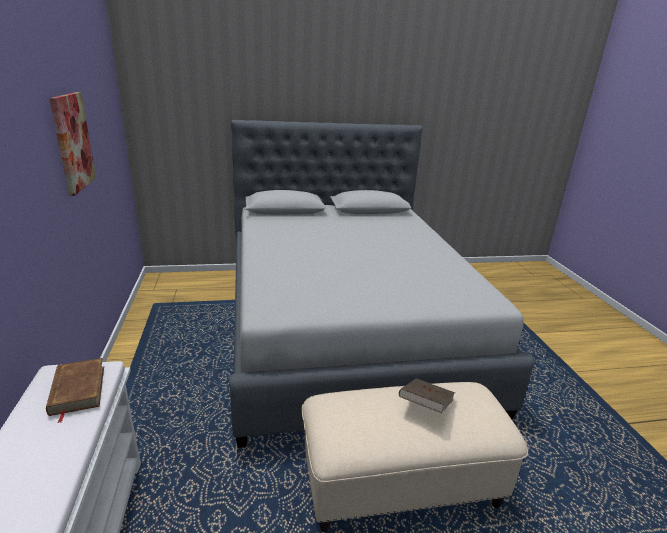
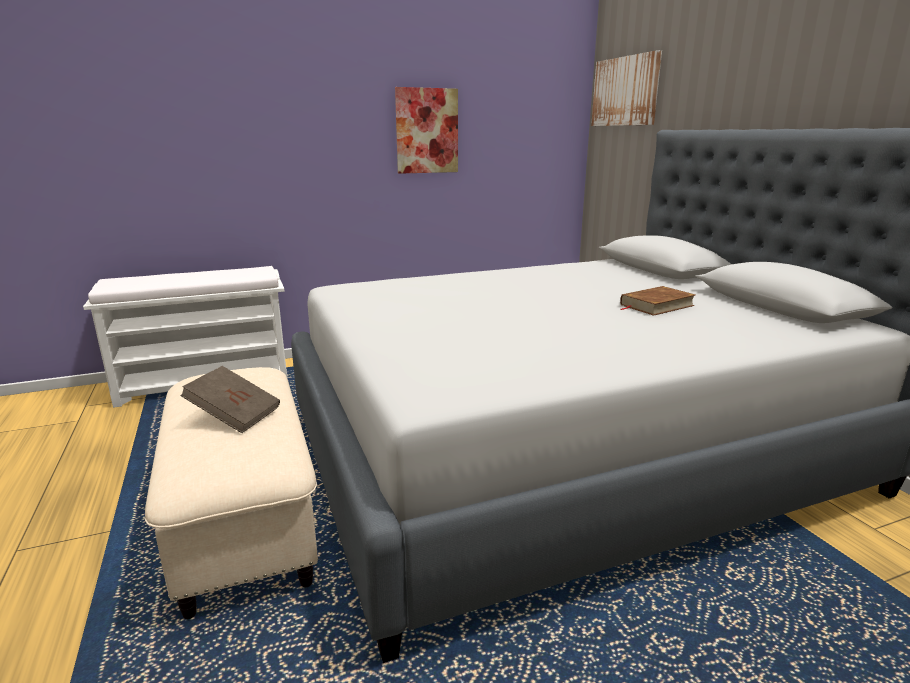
camera: 80 degrees right, 5 degrees down
brown book [46,358,104,423] -> brown book moved to [620,286,695,316]
none -> picture [591,50,662,126]

